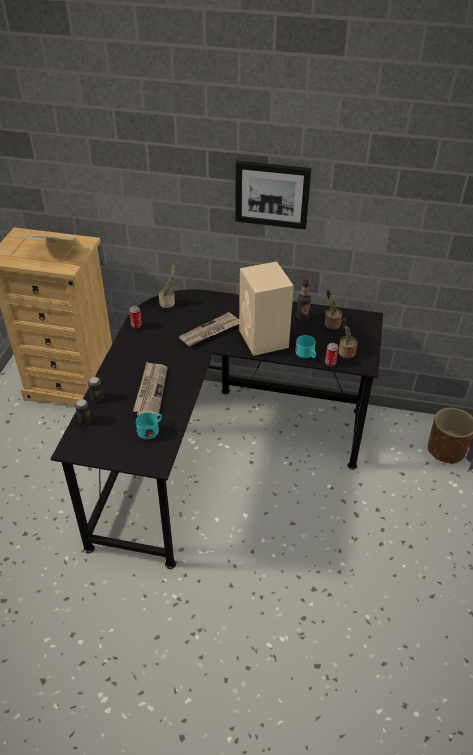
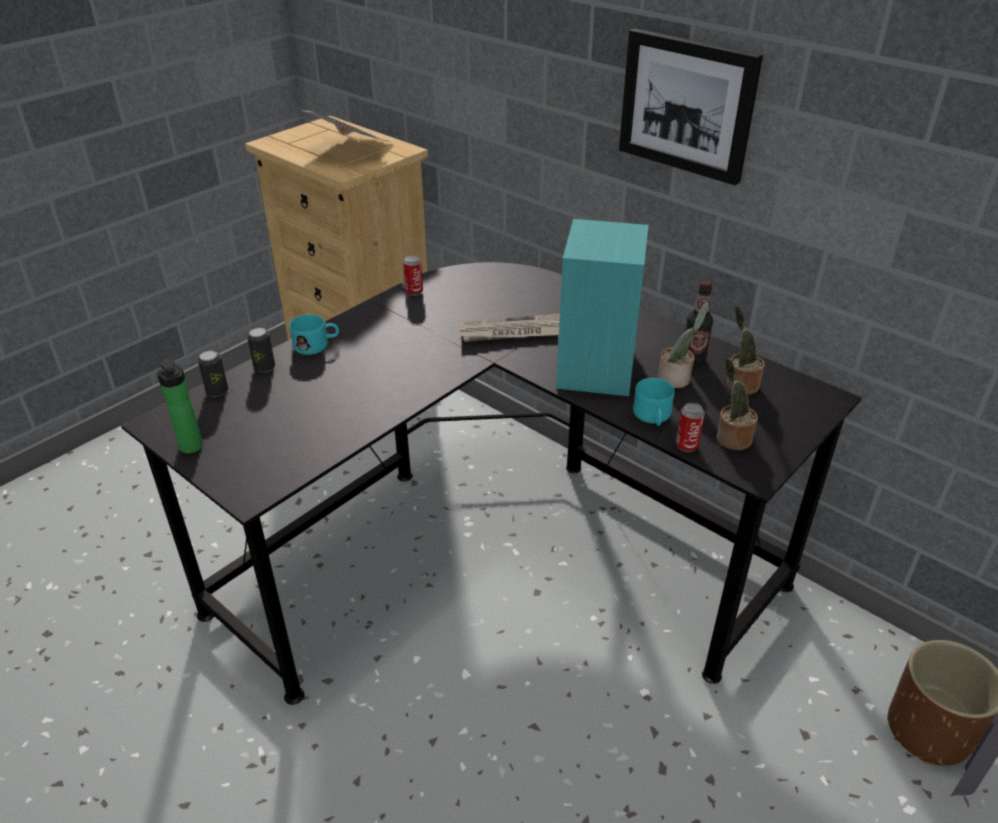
camera: 30 degrees right, 5 degrees down
newspaper [133,362,168,416] -> none
turquoise mug [136,413,162,439] -> turquoise mug moved to [289,314,339,355]
potted plant [159,264,175,308] -> potted plant moved to [658,302,709,388]
beige speaker [239,261,294,356] -> turquoise speaker [556,219,649,396]
none -> bottle [157,359,203,453]

